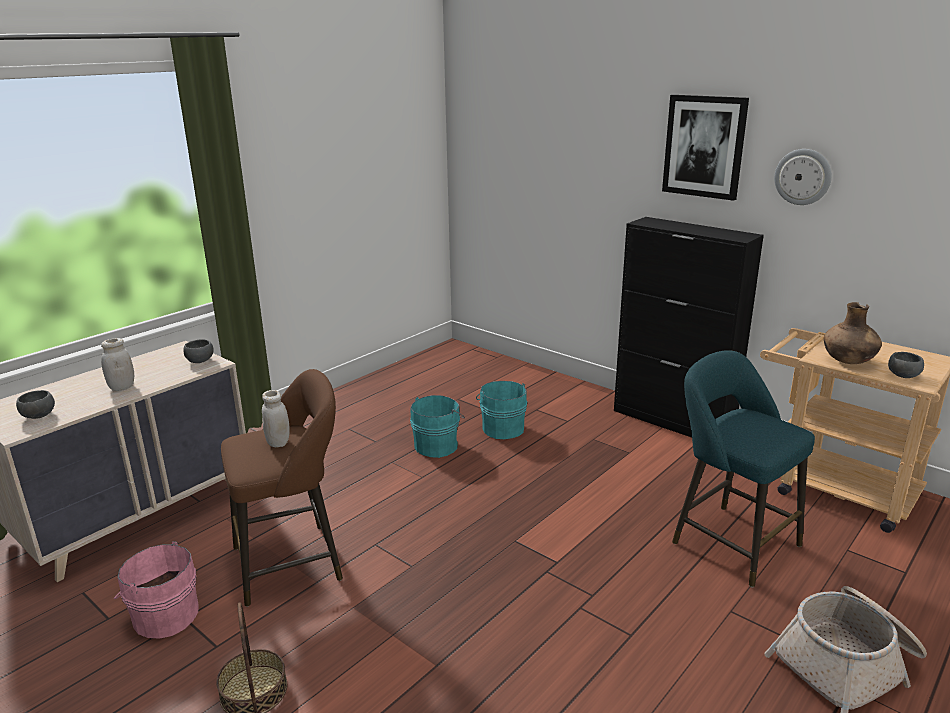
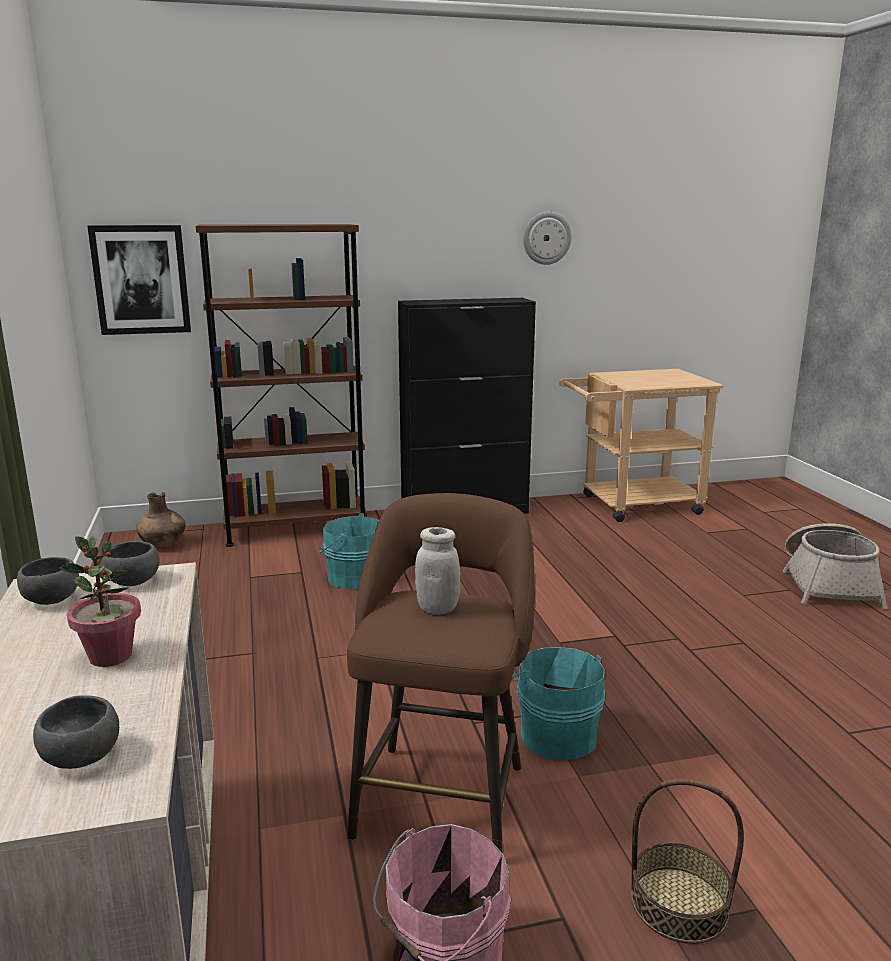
camera: 55 degrees left, 5 degrees down
white jar [101,338,134,391] -> potted plant [59,536,141,667]
turquoise bucket [410,395,465,458] -> turquoise bucket moved to [511,647,605,761]
picture [662,95,749,201] -> picture moved to [87,225,191,335]
turquoise stool [672,350,815,588] -> none
brown vase [824,302,882,364] -> brown vase moved to [136,492,186,547]
grey bowl [888,352,924,378] -> grey bowl moved to [17,557,79,605]
none -> brown bookcase [196,224,367,547]

